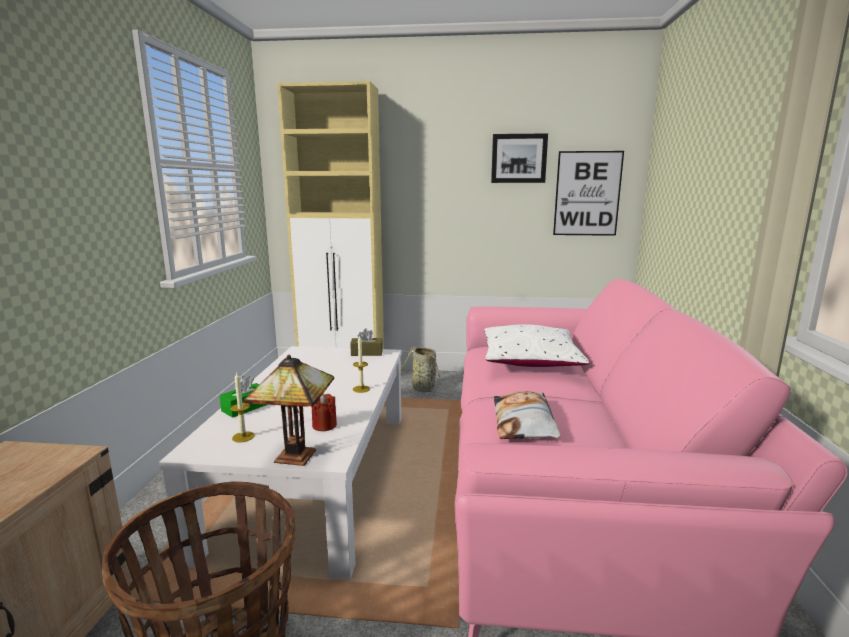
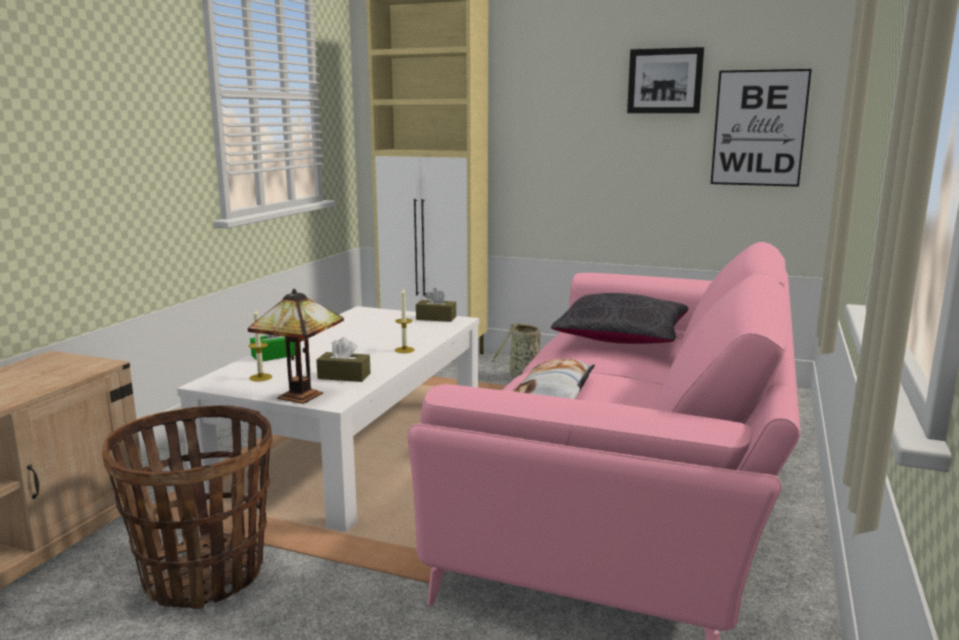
camera: 15 degrees right, 0 degrees up
red candle [312,394,337,431] -> brown tissue box [316,337,371,382]
white pillow [485,324,589,367] -> black pillow [551,293,689,344]

